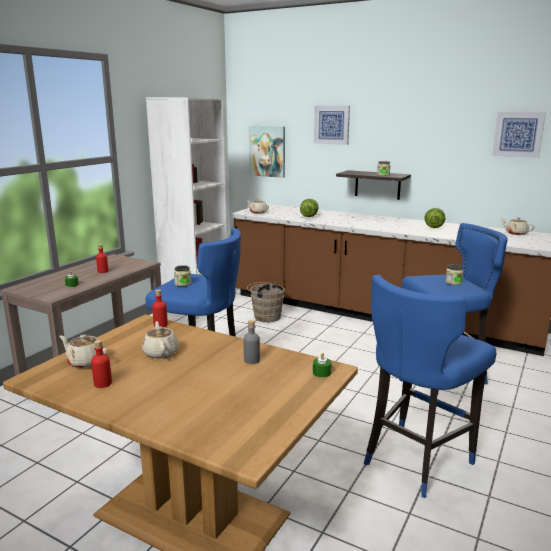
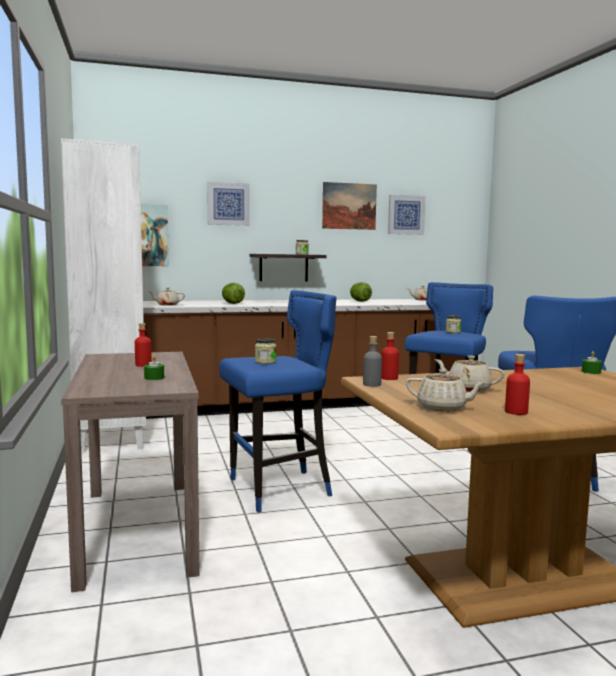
camera: 45 degrees left, 10 degrees down
beige teapot [59,335,107,368] -> beige teapot turned 135 degrees counterclockwise [406,369,486,412]
grey bottle [244,320,260,364] -> grey bottle moved to [363,336,382,387]
brown bucket [247,282,285,322] -> none
none -> picture [322,182,377,230]

